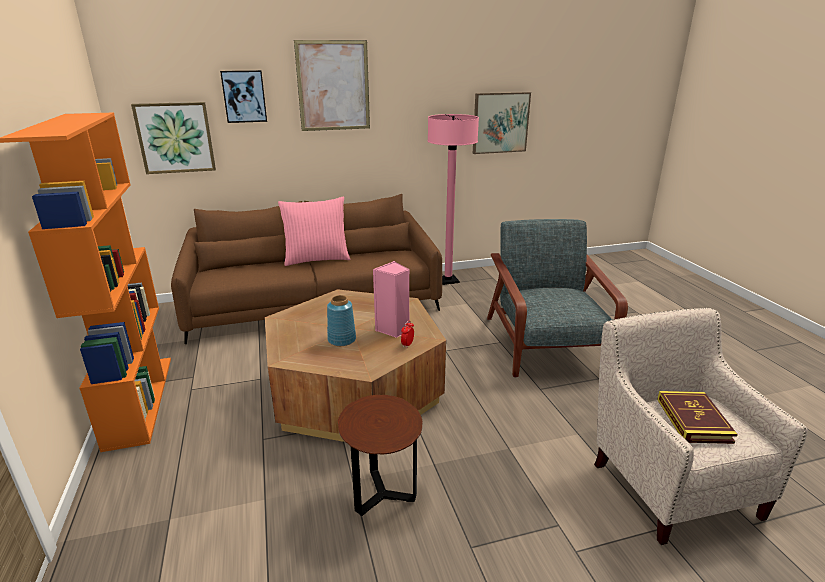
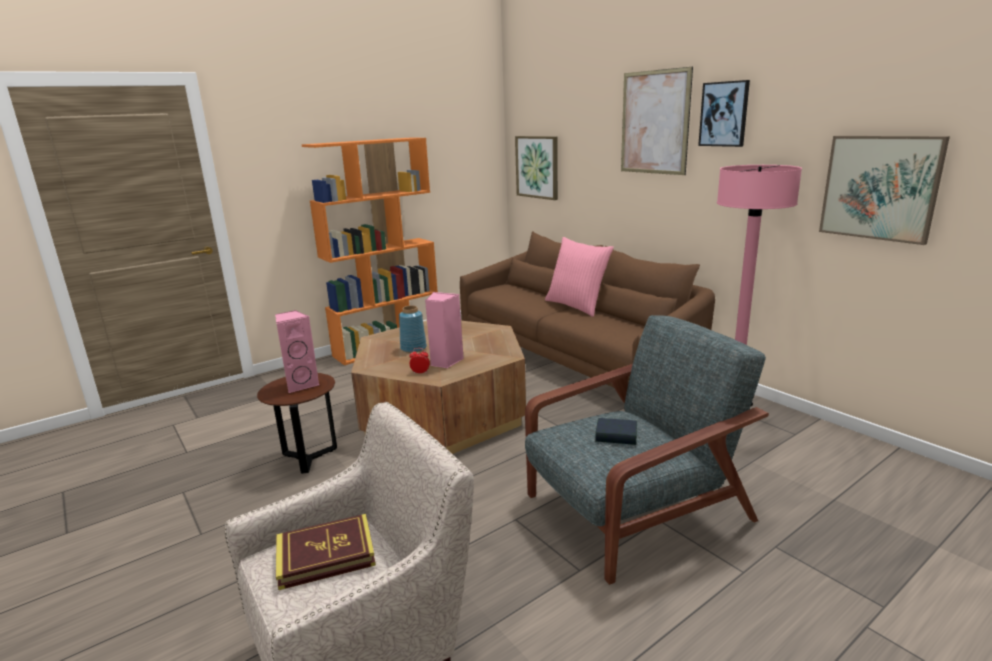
camera: 70 degrees right, 5 degrees down
picture [220,70,267,123] -> picture moved to [698,80,750,147]
none -> pink speaker [275,310,320,393]
none -> book [595,418,637,445]

